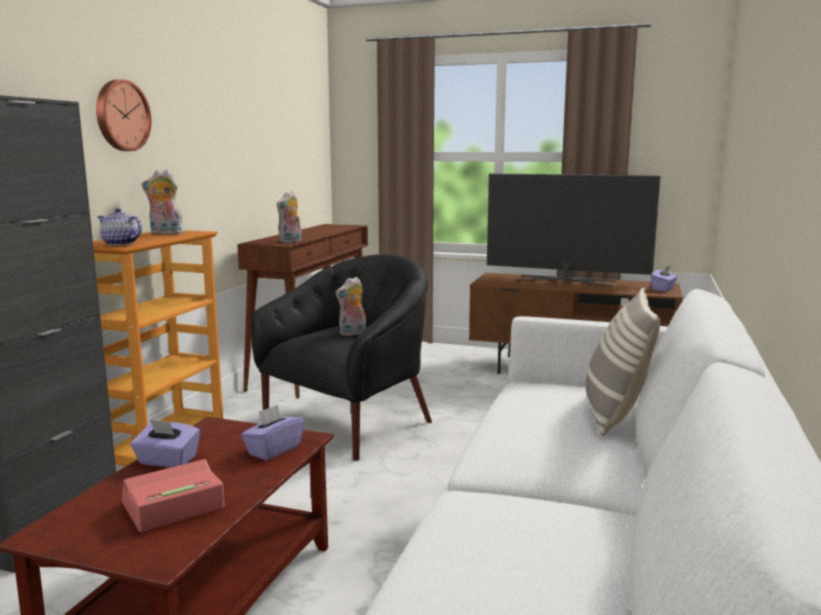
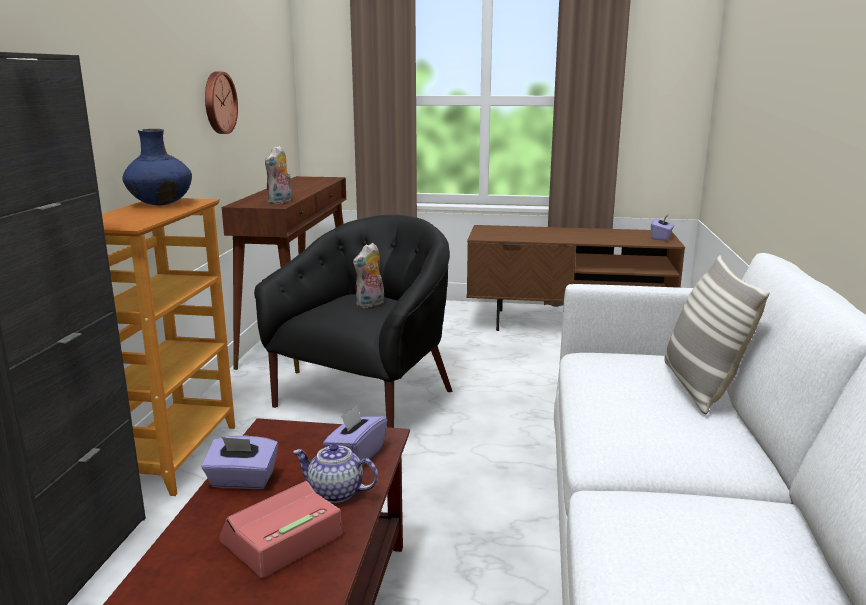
camera: 10 degrees left, 5 degrees up
wall clock [96,80,151,151] -> wall clock moved to [205,71,238,134]
teapot [97,208,142,246] -> teapot moved to [293,444,378,503]
plush toy [142,169,184,234] -> blue vase [122,129,192,205]
television [487,173,661,287] -> none

